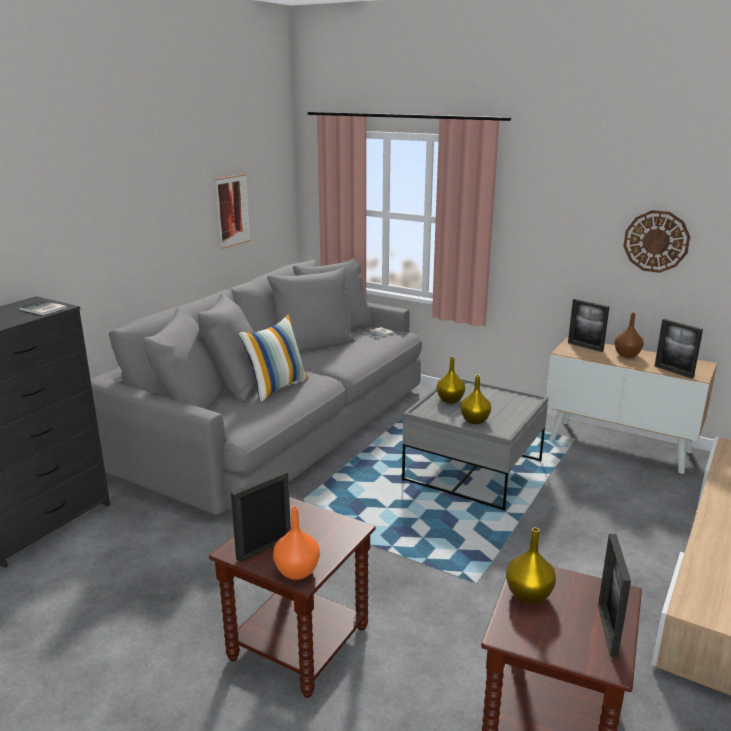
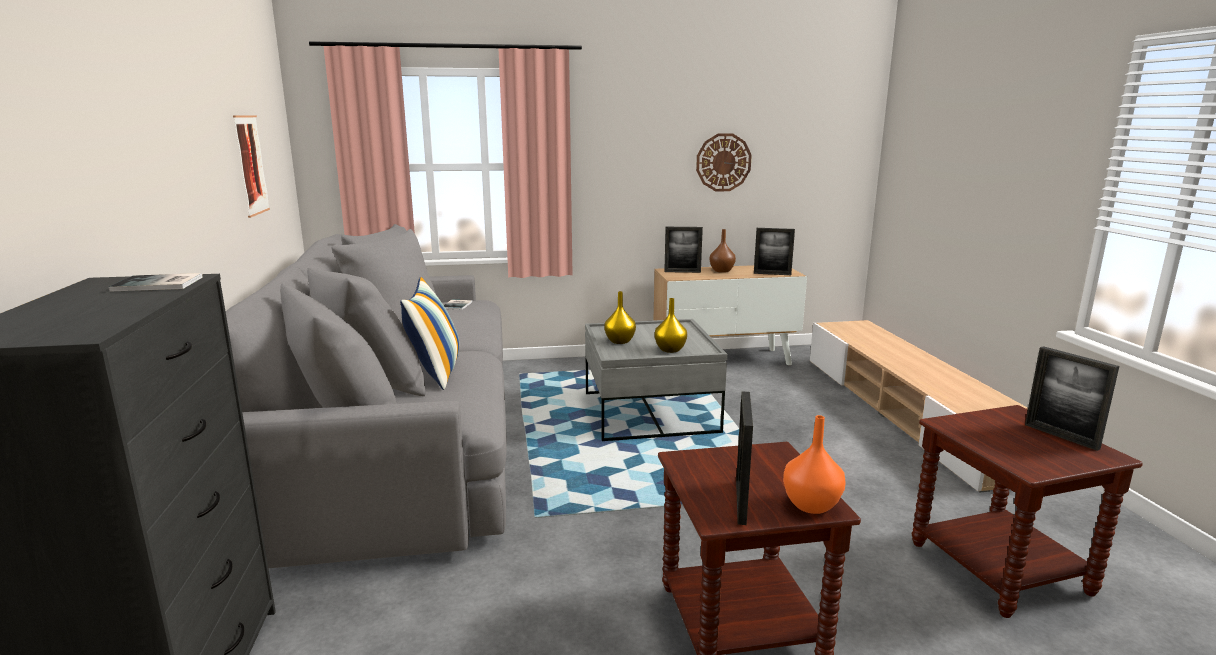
camera: 40 degrees left, 5 degrees down
yellow vase [506,528,556,604] -> none

